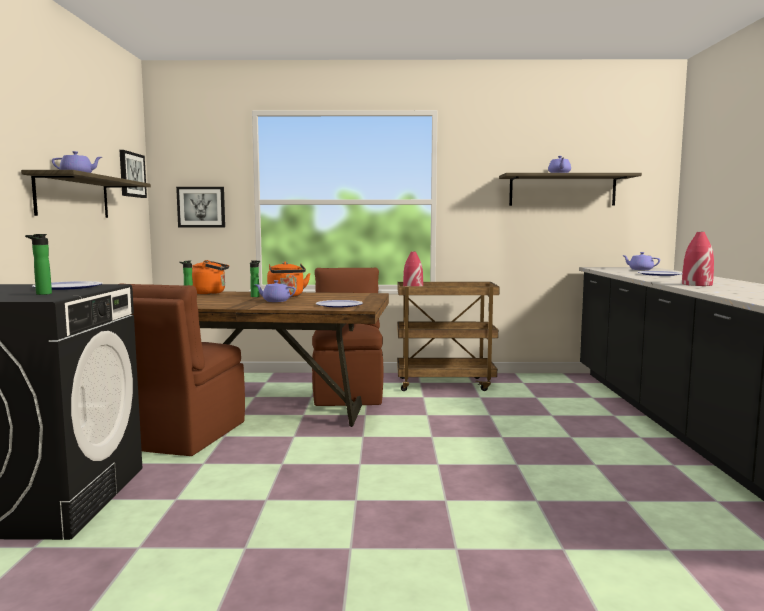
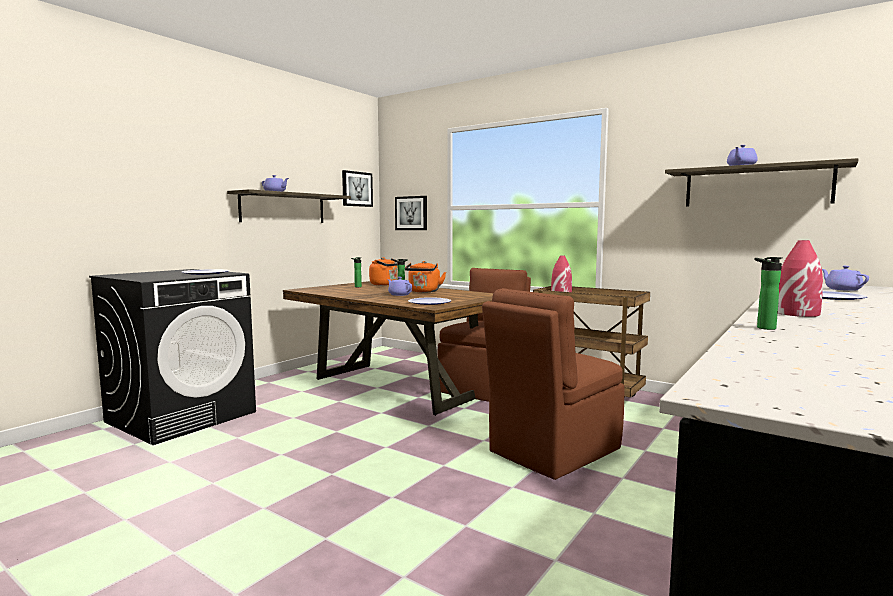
camera: 35 degrees right, 0 degrees up
bottle [25,234,52,295] -> bottle moved to [754,257,783,330]
brown chair [121,283,245,456] -> brown chair moved to [482,288,625,480]

